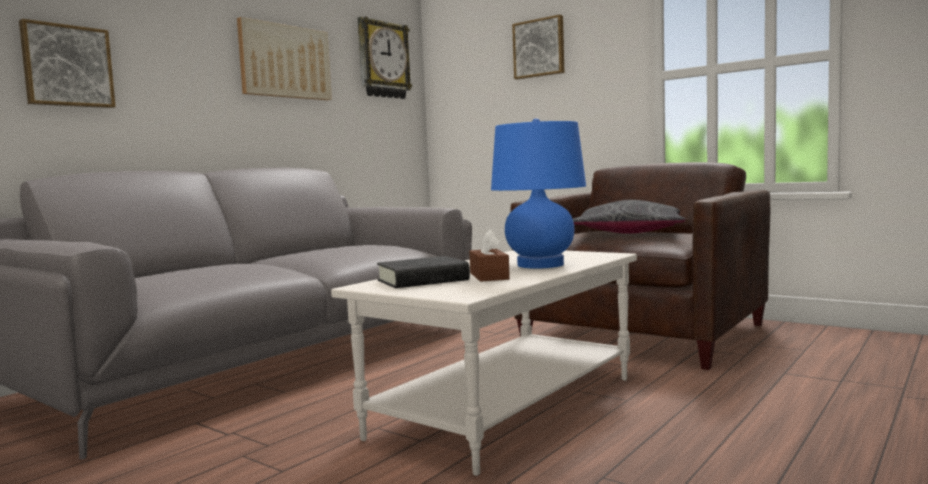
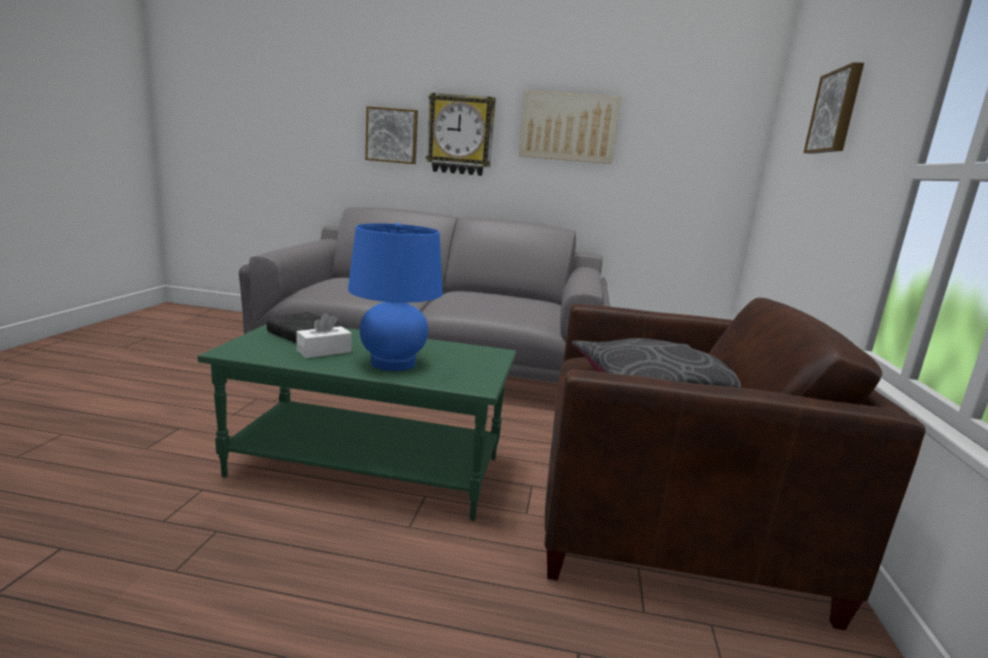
camera: 60 degrees right, 10 degrees up
white coffee table [331,250,637,476] -> green coffee table [198,324,517,521]
wall clock [358,16,412,99] -> wall clock moved to [426,93,496,176]
brown tissue box [469,229,510,282] -> white tissue box [296,313,352,358]

